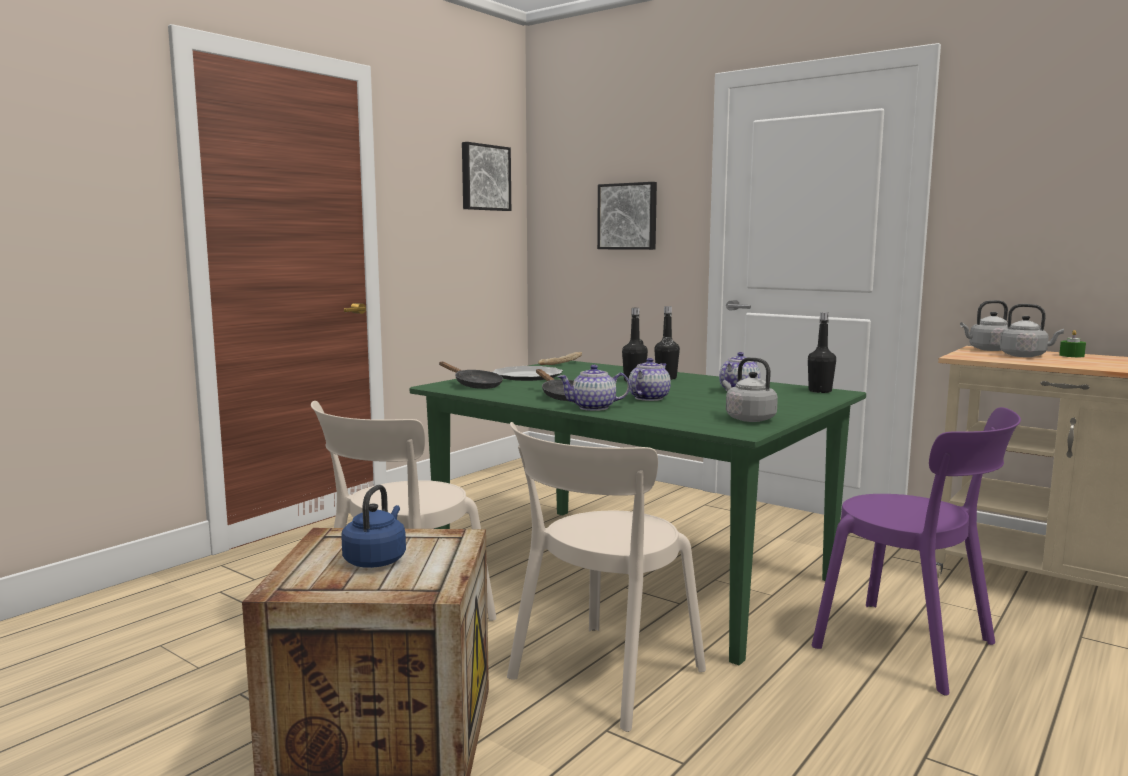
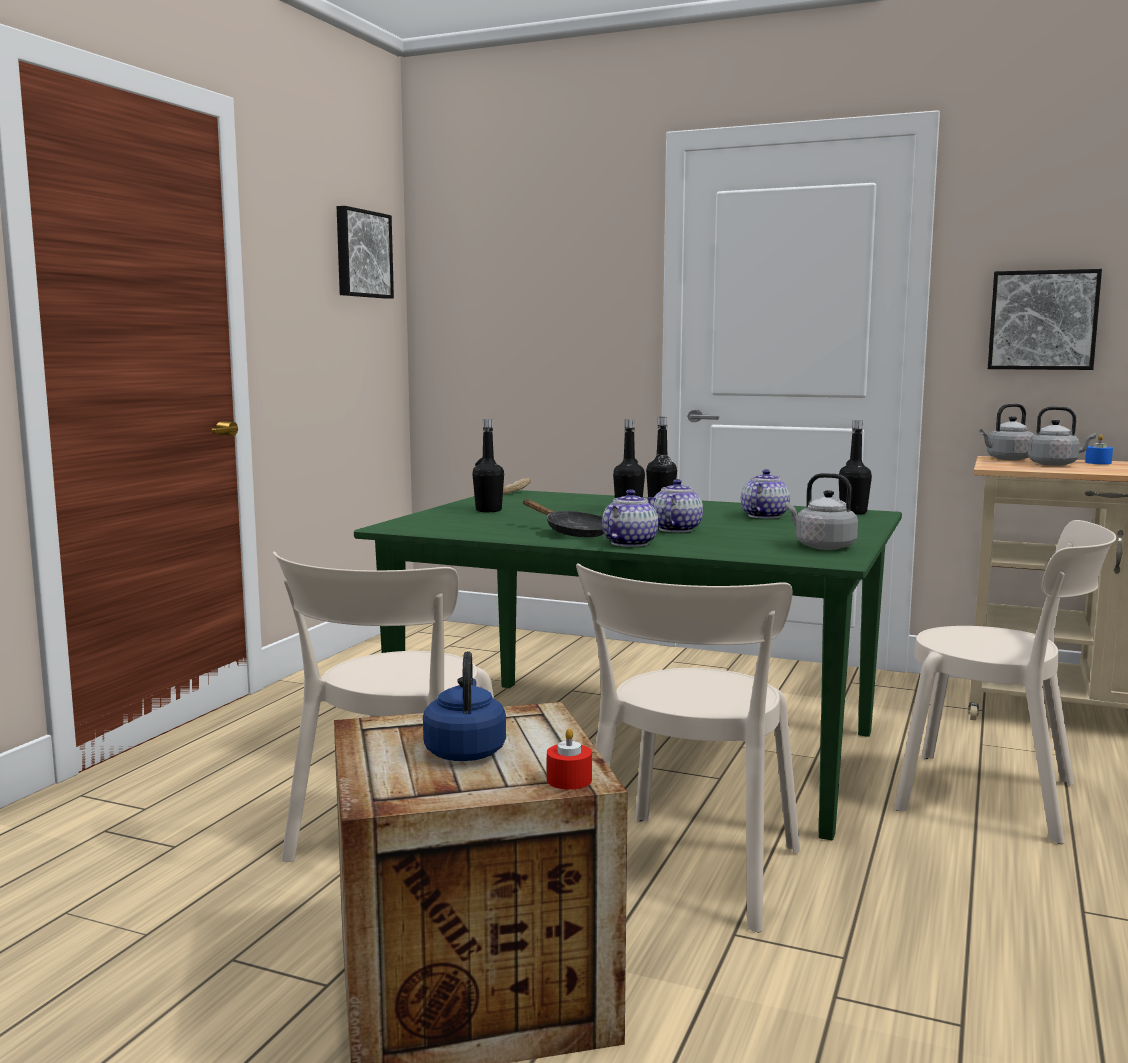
camera: 15 degrees left, 0 degrees up
black frying pan [439,362,503,389] -> none
plate [493,366,563,381] -> black bottle [472,419,504,512]
teapot [557,365,630,411] -> teapot turned 150 degrees clockwise [602,489,658,547]
picture [597,182,657,250] -> picture moved to [988,269,1102,370]
purple chair [812,407,1021,696] -> beige chair [894,520,1116,844]
green candle [1059,330,1086,357] -> blue candle [1085,434,1113,464]
none -> red candle [547,728,592,790]

